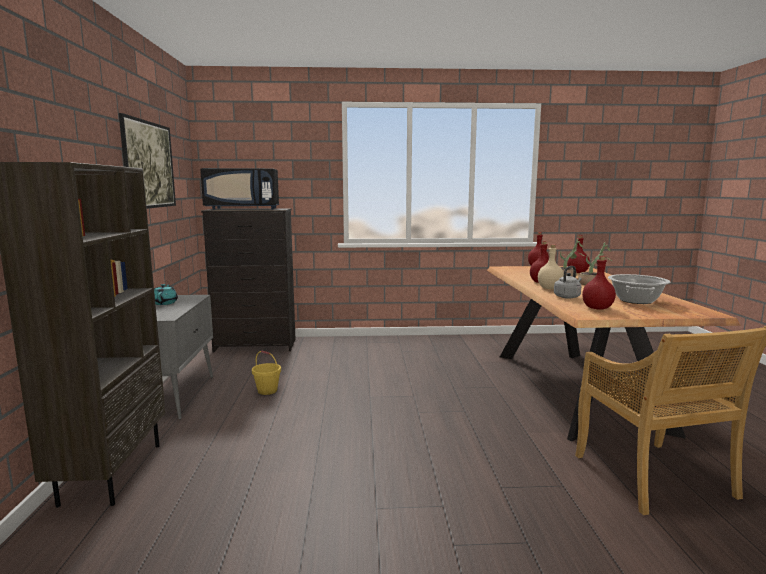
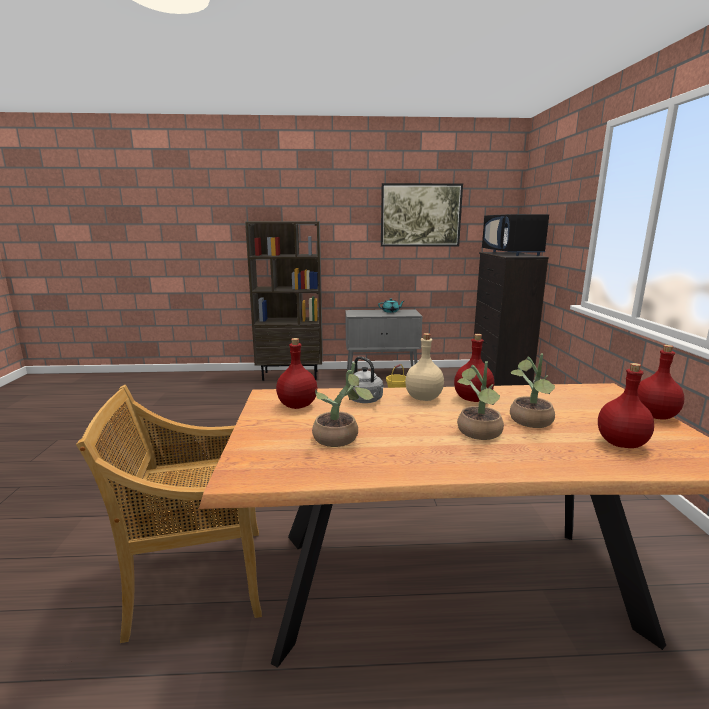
camera: 90 degrees right, 5 degrees up
cooking pot [608,274,670,304] -> potted plant [312,362,375,447]

